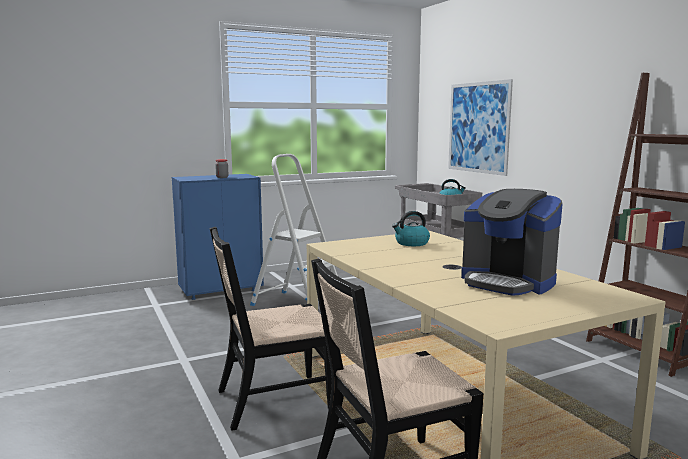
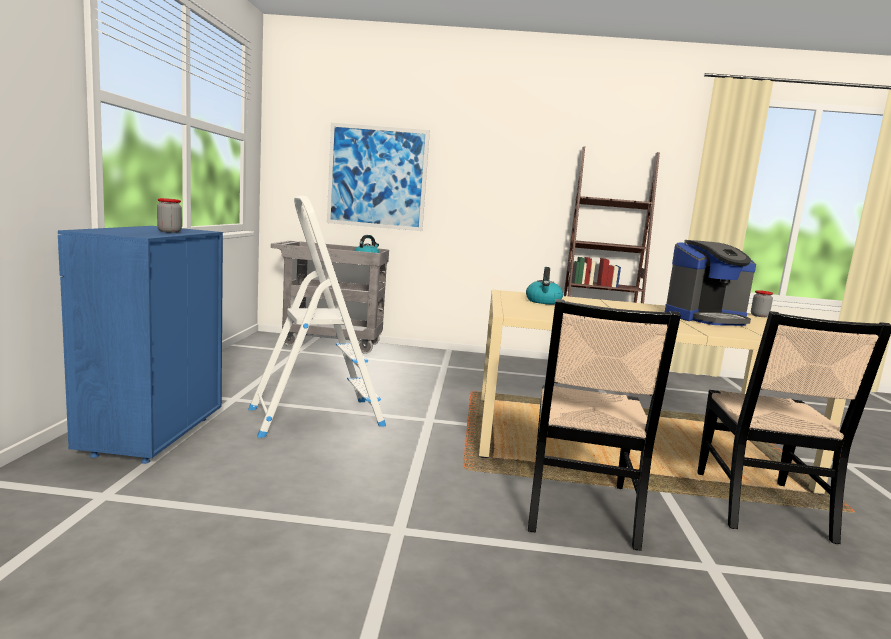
camera: 60 degrees left, 0 degrees up
none -> jar [751,290,773,317]

